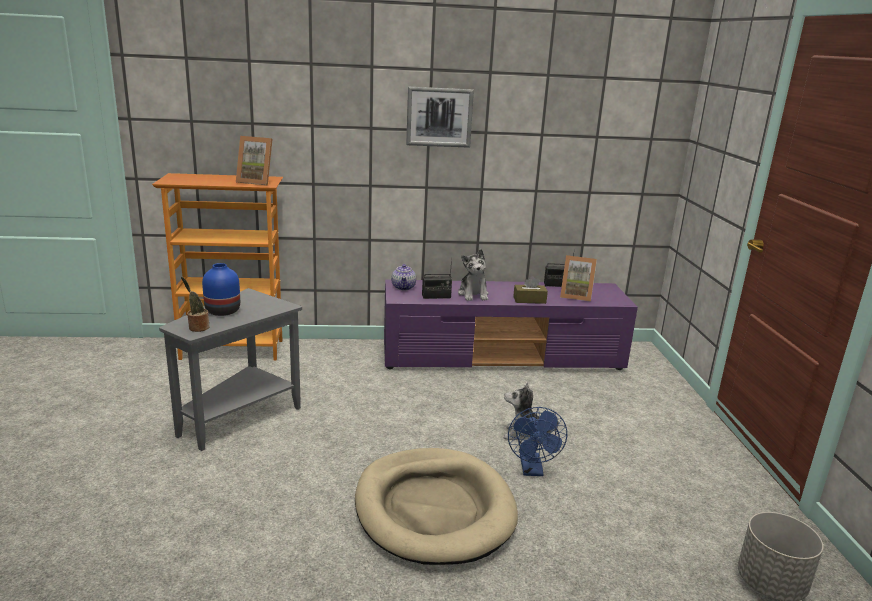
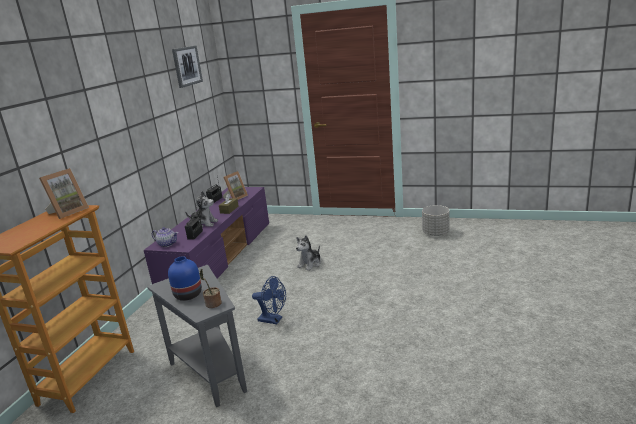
camera: 65 degrees left, 0 degrees up
beige dog bed [355,448,518,565] -> none
picture [406,87,474,148] -> picture moved to [172,45,203,88]
blue fan [508,407,567,476] -> blue fan moved to [252,276,286,324]

